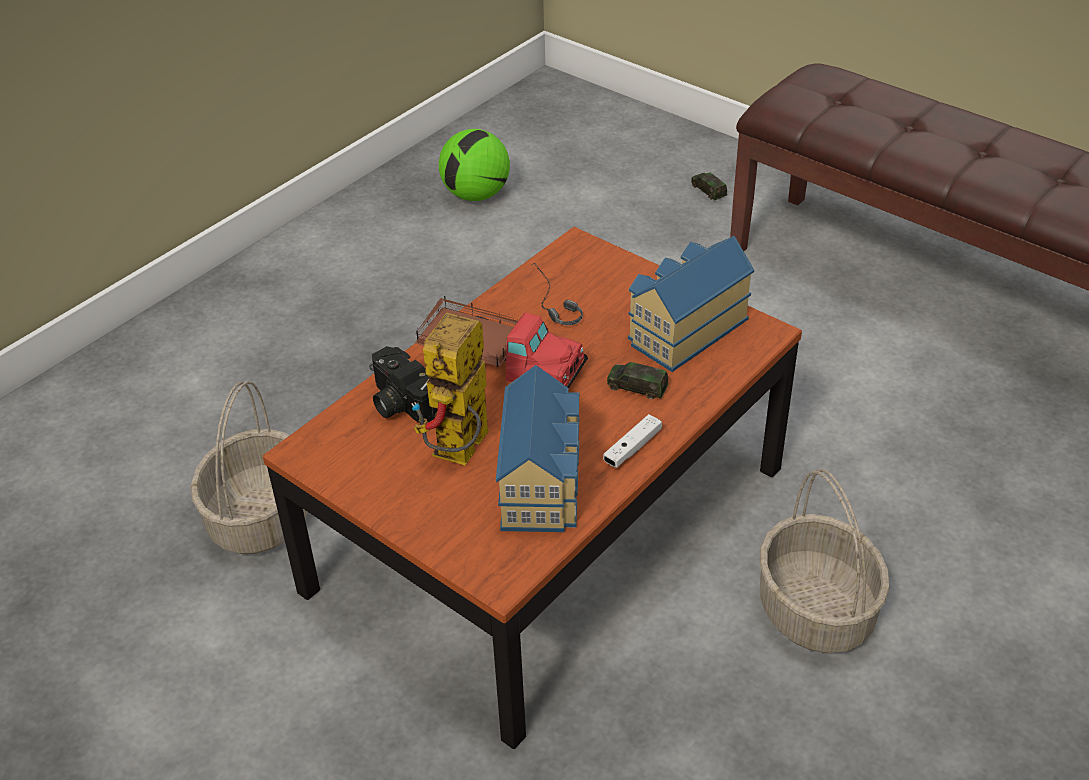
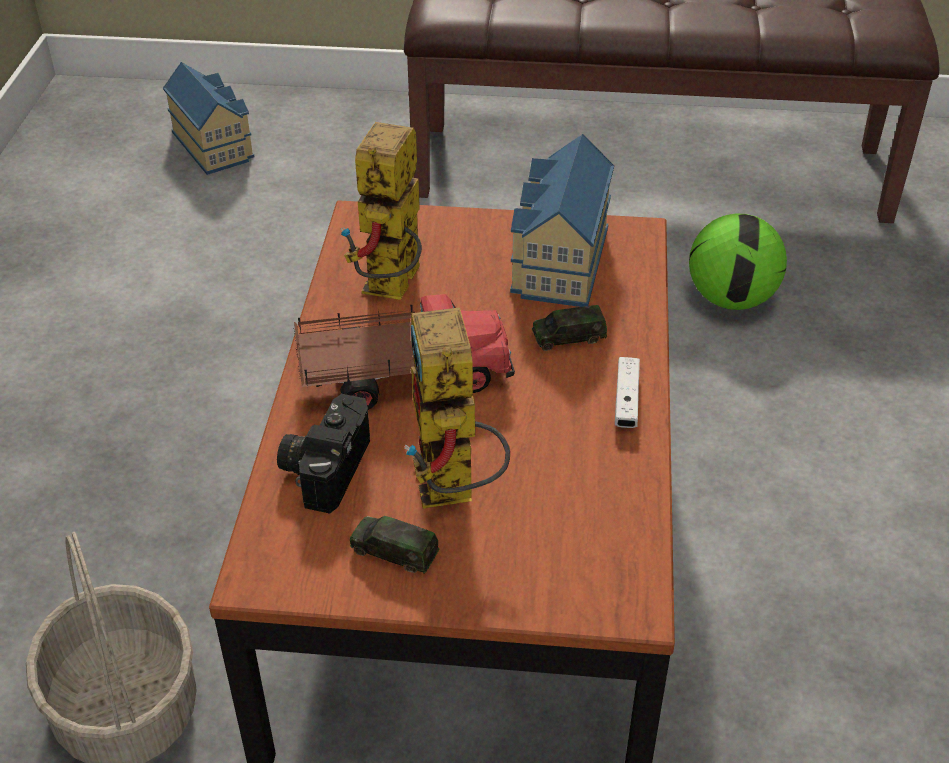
camera: 35 degrees left, 0 degrees up
camera [370,346,438,423] -> camera turned 90 degrees clockwise [277,394,370,514]
football [439,129,510,201] -> football moved to [689,213,787,310]
toy house [496,365,580,532] -> toy house moved to [163,62,254,175]
headphones [532,263,583,325] -> toy robot [340,122,422,300]
toy car [691,173,727,200] -> toy car moved to [350,516,439,574]
basket [760,469,890,653] -> none

